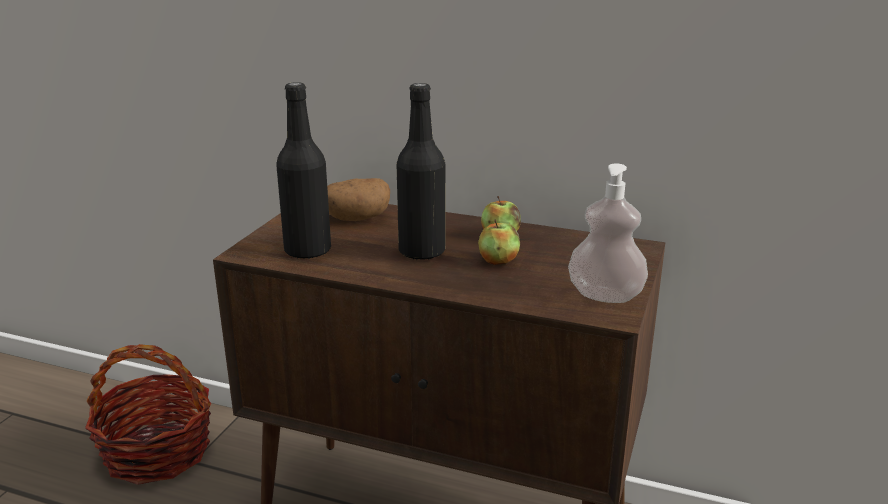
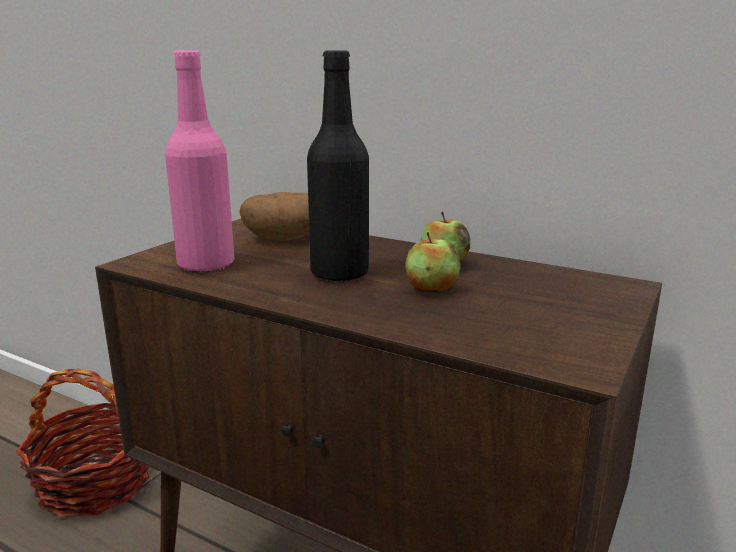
camera: 10 degrees right, 5 degrees down
black bottle [276,82,331,259] -> pink bottle [165,50,235,272]
soap dispenser [568,163,648,303] -> none

